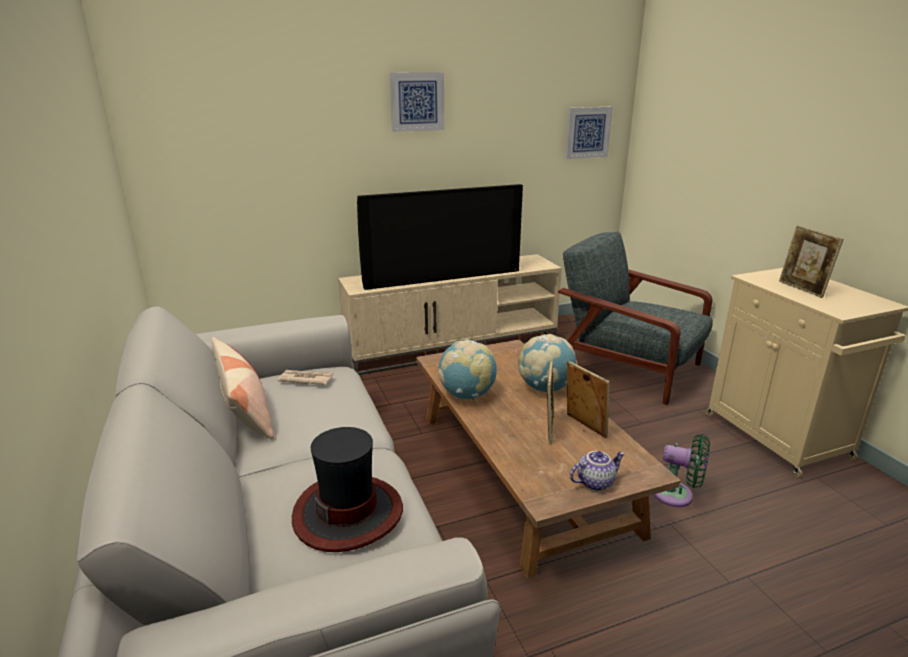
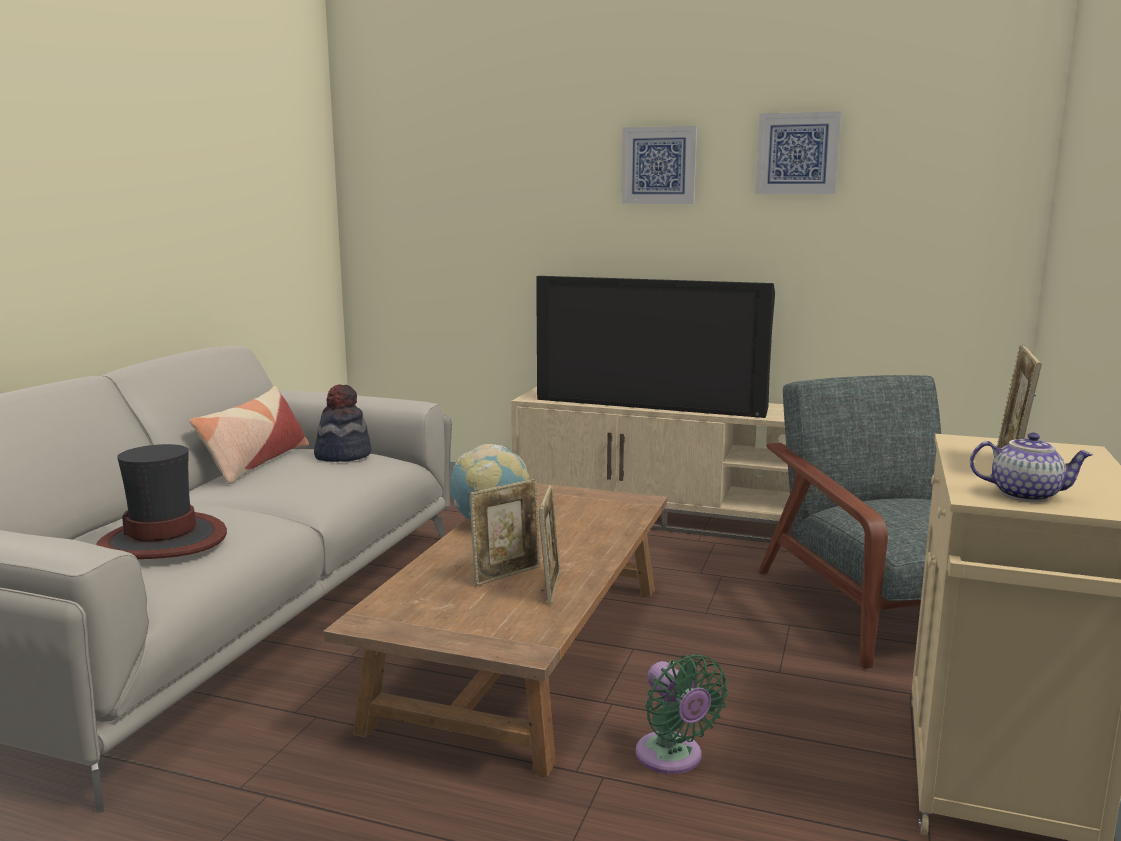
camera: 40 degrees right, 10 degrees down
newspaper [278,370,333,385] -> hat [314,384,371,462]
globe [519,334,577,392] -> none
picture [565,107,613,159] -> picture moved to [756,111,841,194]
teapot [570,451,625,491] -> teapot moved to [970,433,1093,502]

